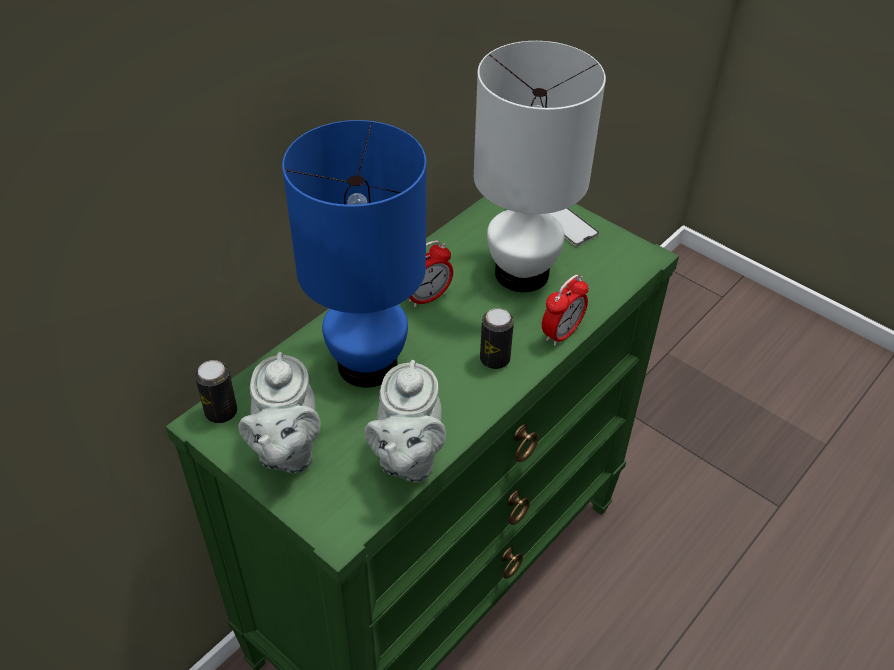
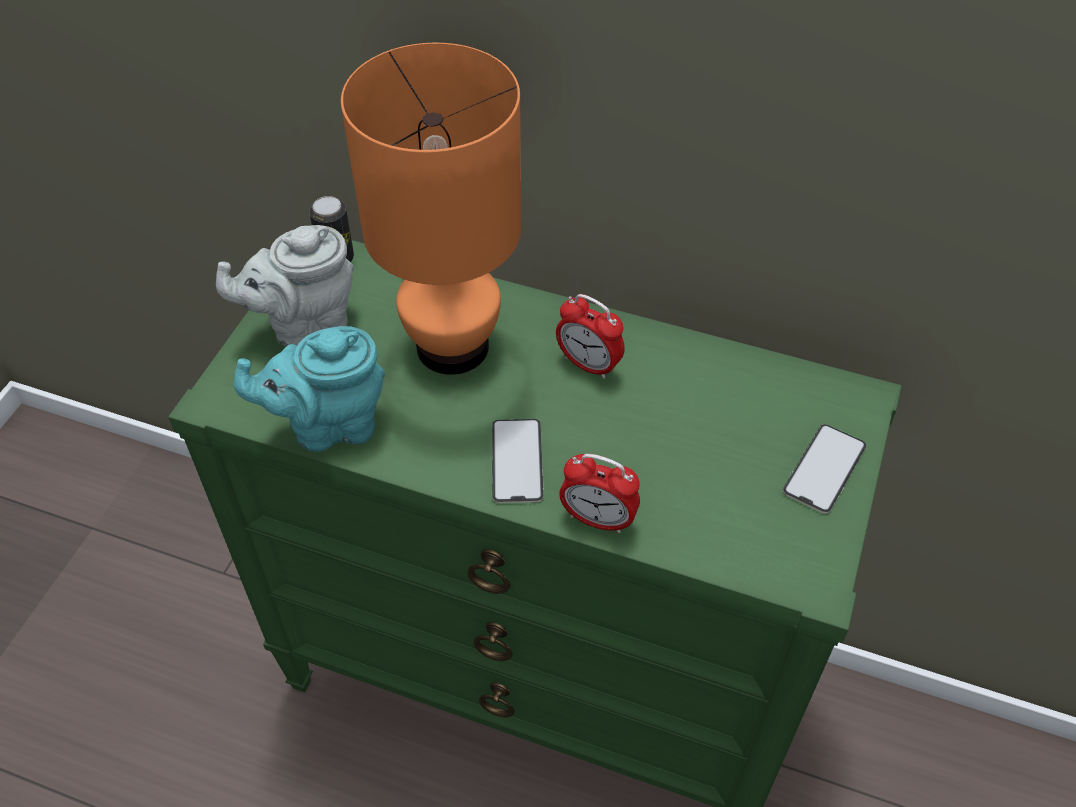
camera: 70 degrees right, 5 degrees up
blue table lamp [282,120,426,388] -> orange table lamp [341,43,521,375]
grey teapot [365,360,446,483] -> turquoise teapot [234,326,385,452]
white table lamp [474,41,606,292] -> none
can [480,308,514,369] -> phone [492,419,544,503]

